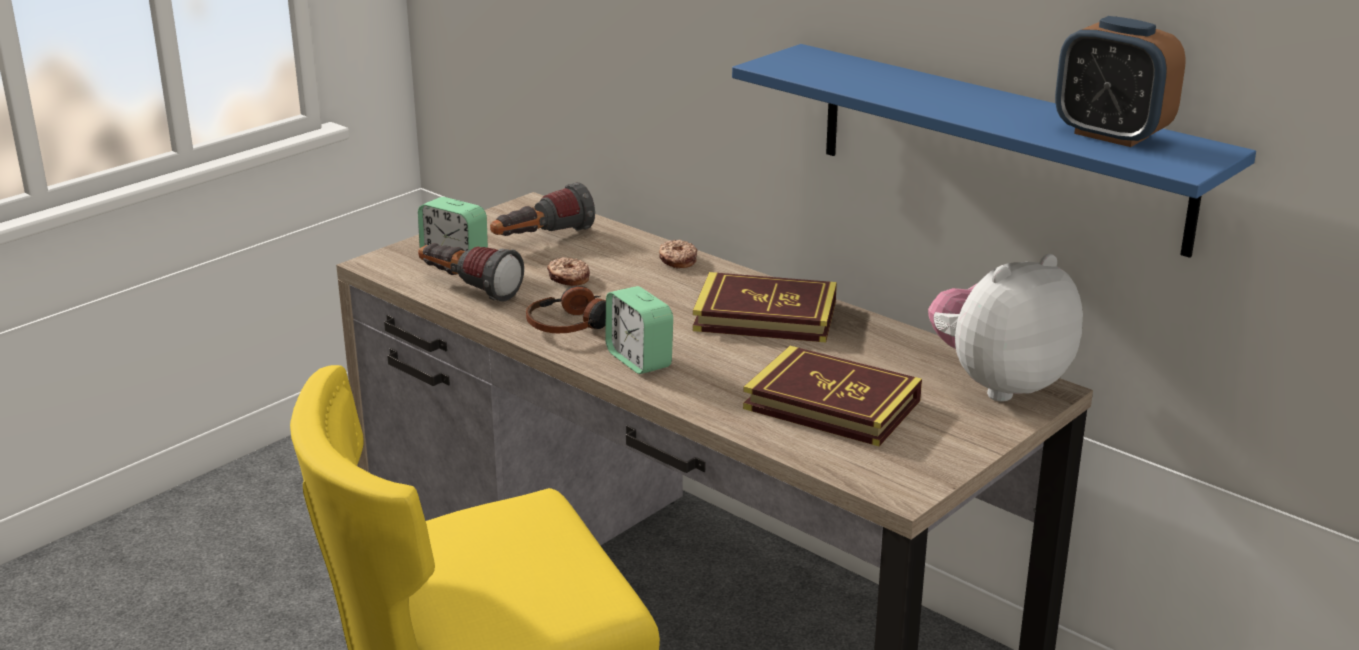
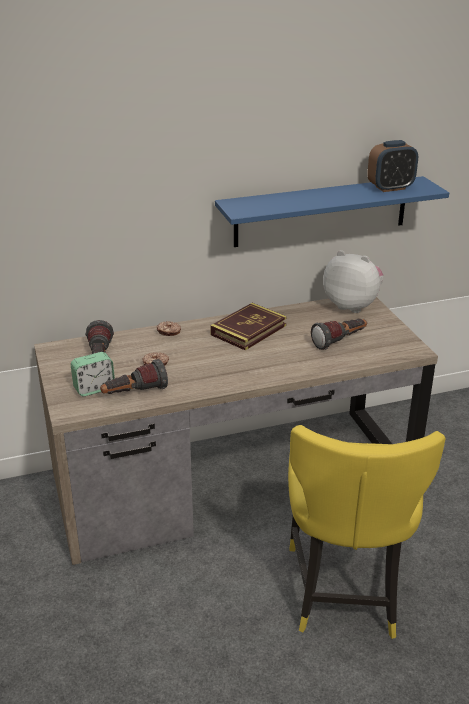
camera: 60 degrees left, 5 degrees up
headphones [526,286,606,333] -> none
alarm clock [605,286,673,374] -> none
book [743,346,922,446] -> flashlight [311,318,367,350]
plush toy [928,254,1083,401] -> plush toy turned 120 degrees clockwise [323,250,383,313]

